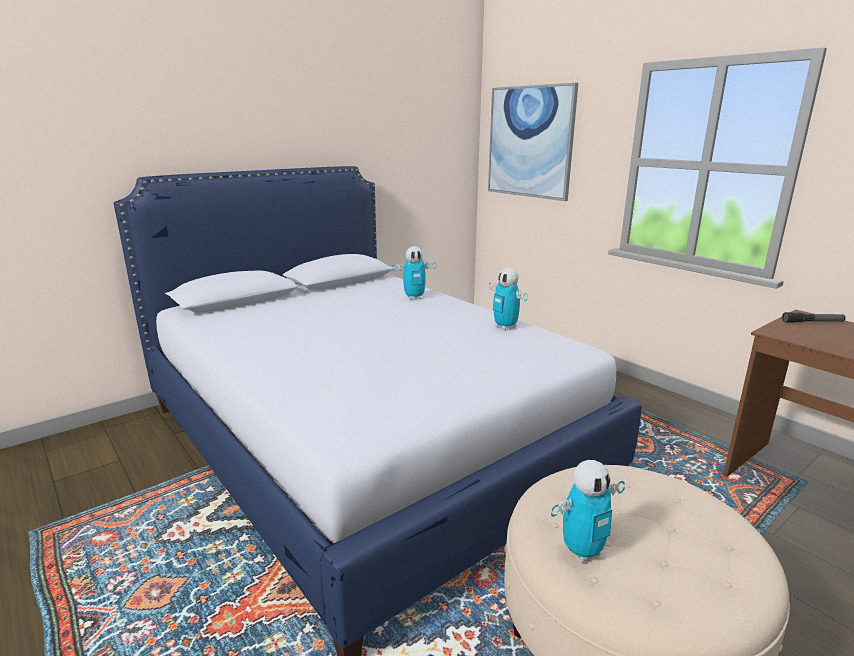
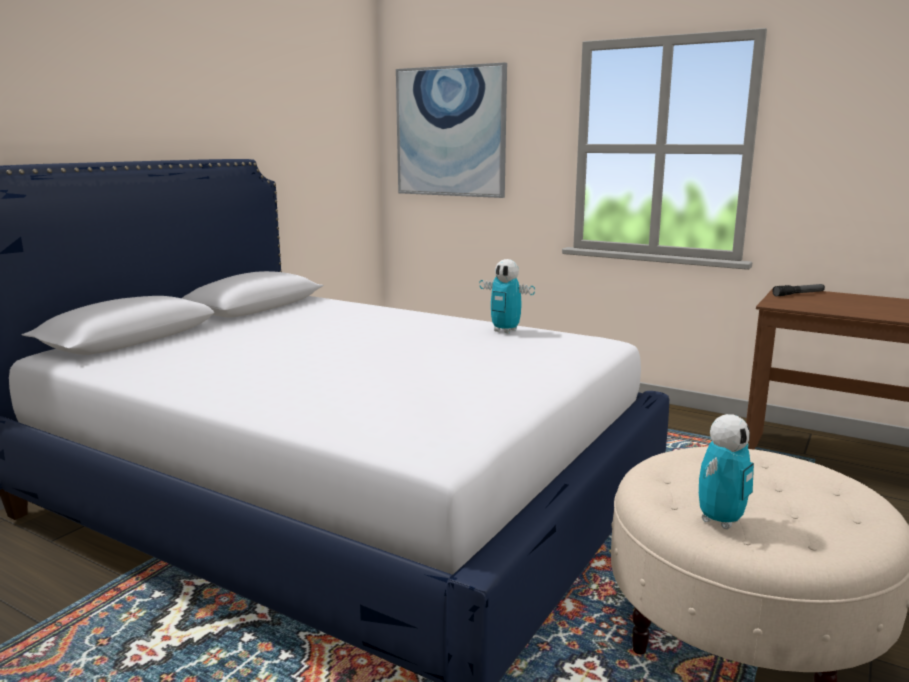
camera: 20 degrees left, 5 degrees down
toy robot [392,246,437,300] -> none

